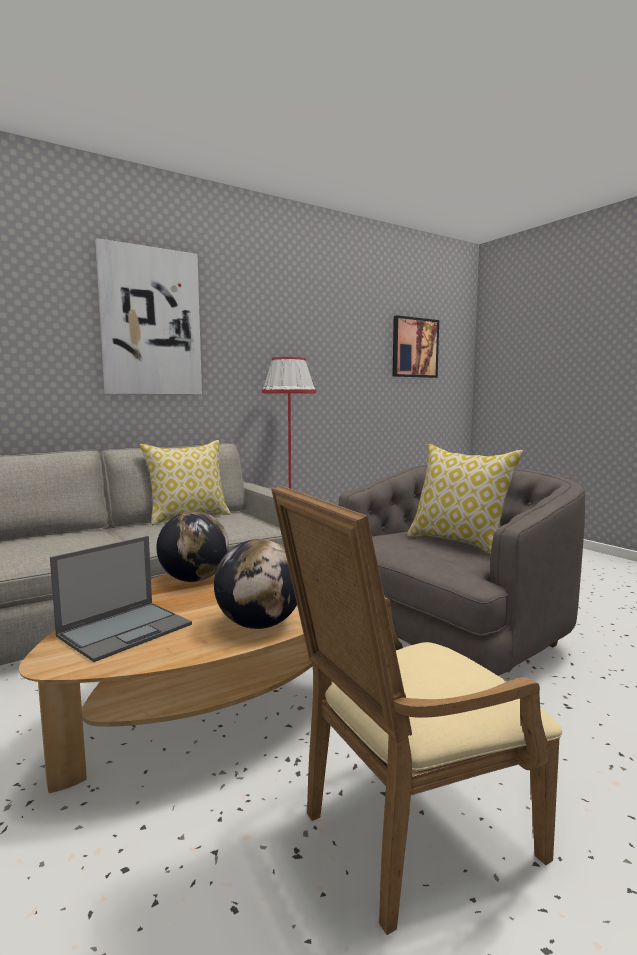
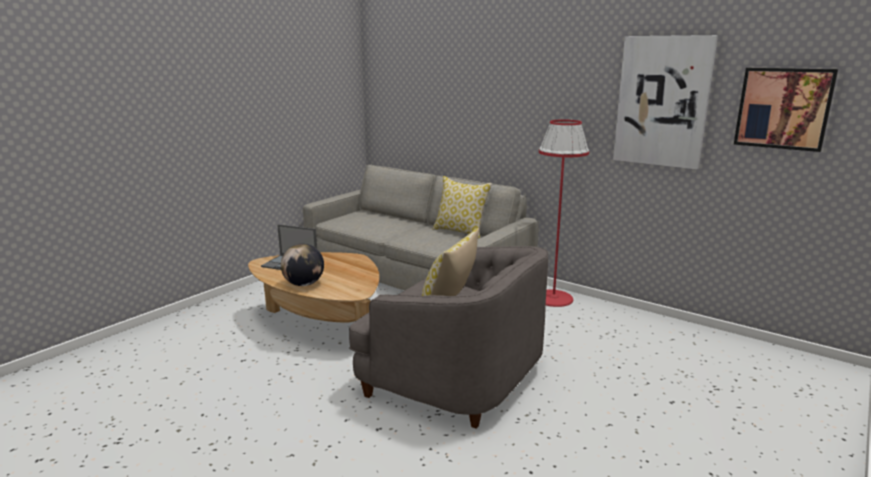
camera: 70 degrees right, 10 degrees up
picture [95,238,202,394] -> picture moved to [613,35,718,169]
globe [156,511,229,582] -> none
beige armchair [271,485,562,935] -> none

